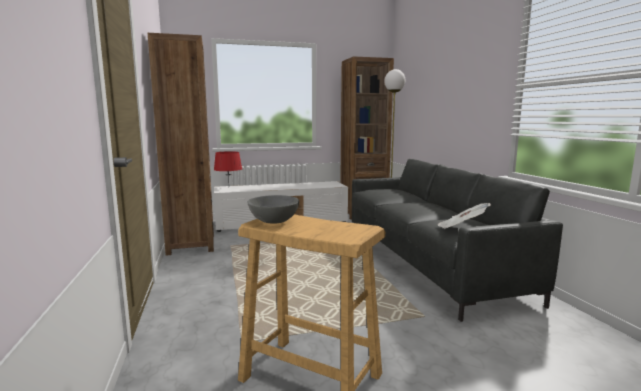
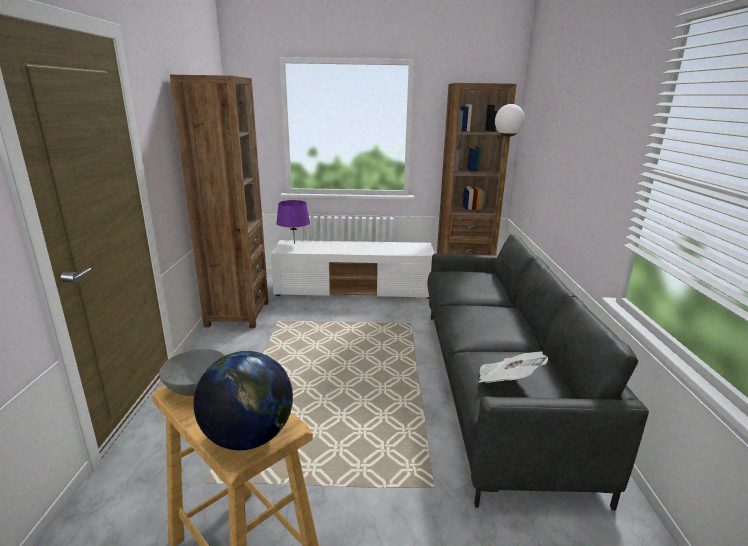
camera: 15 degrees right, 10 degrees up
red table lamp [214,151,242,181] -> purple table lamp [276,200,310,244]
none -> globe [194,351,293,450]

